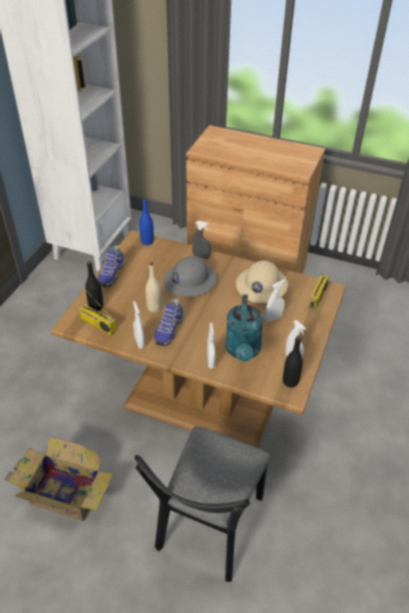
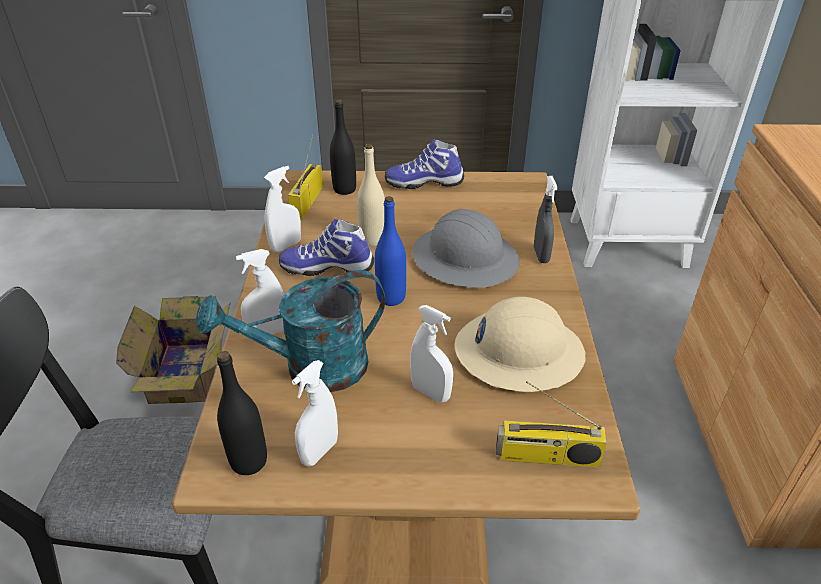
camera: 70 degrees right, 5 degrees down
blue bottle [139,198,154,245] -> blue bottle moved to [375,196,406,306]

